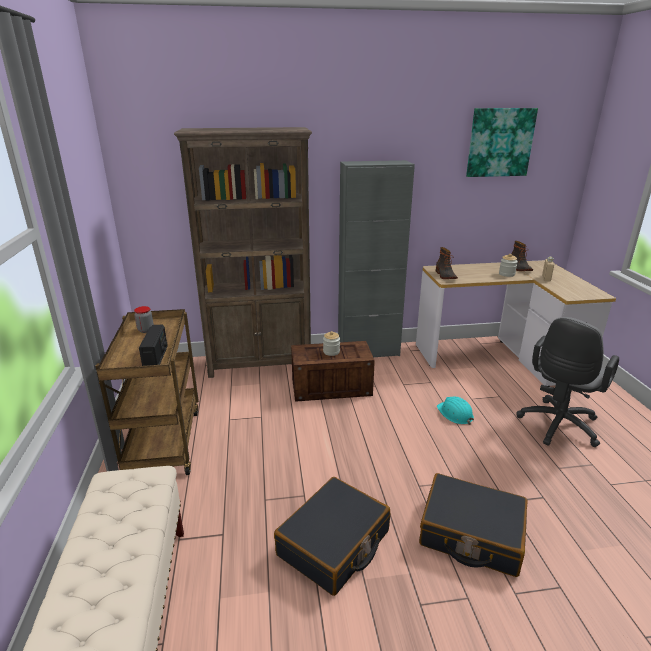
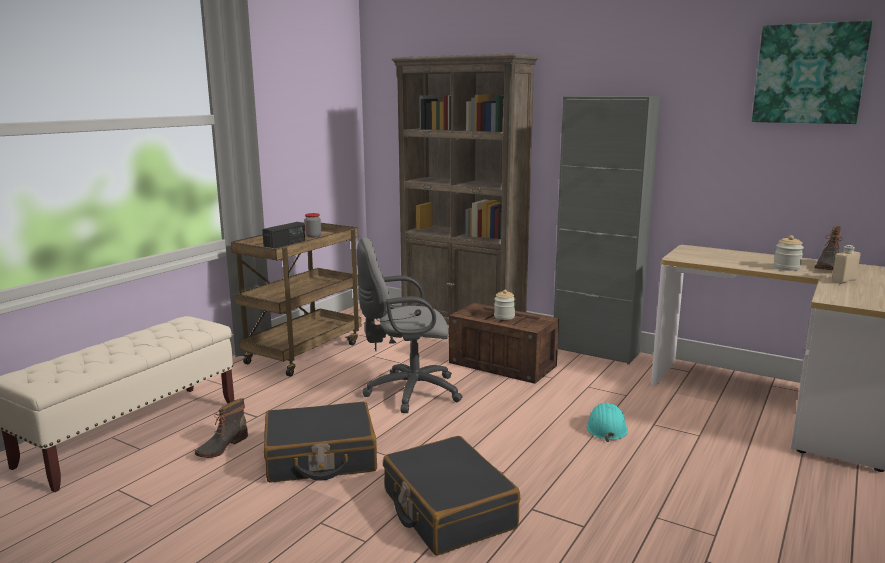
camera: 40 degrees right, 10 degrees down
boot [436,247,458,279] -> boot moved to [195,398,248,458]
grey office chair [516,317,619,447] -> grey office chair moved to [357,238,463,413]

